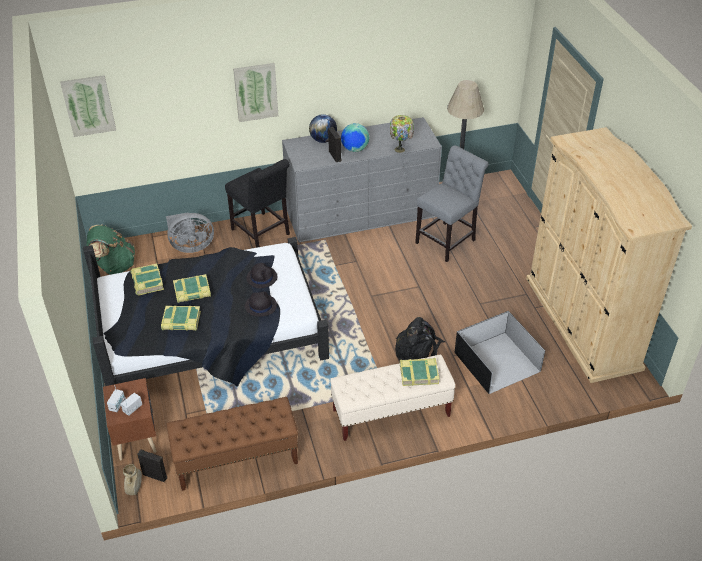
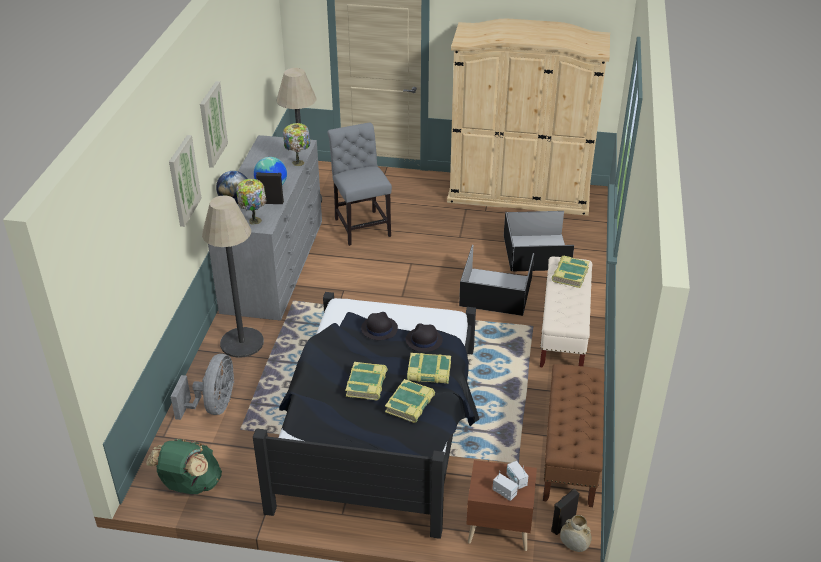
camera: 65 degrees left, 5 degrees down
picture [60,75,116,137] -> picture moved to [200,81,228,168]
book [131,264,164,296] -> book moved to [407,353,451,384]
black chair [225,159,290,248] -> floor lamp [202,195,264,358]
black backpack [395,317,445,360] -> black storage box [459,245,534,316]
none -> table lamp [236,179,266,225]

